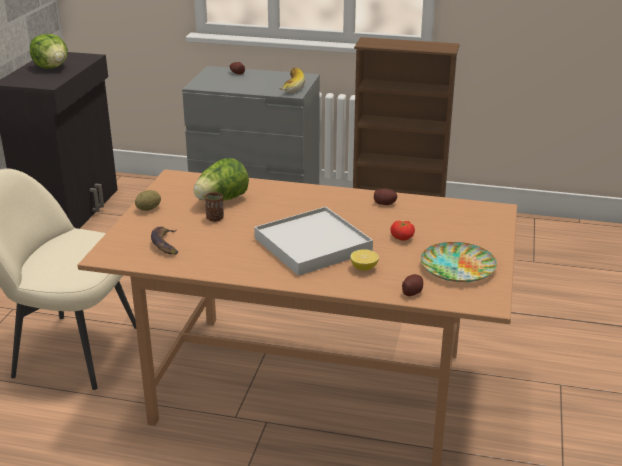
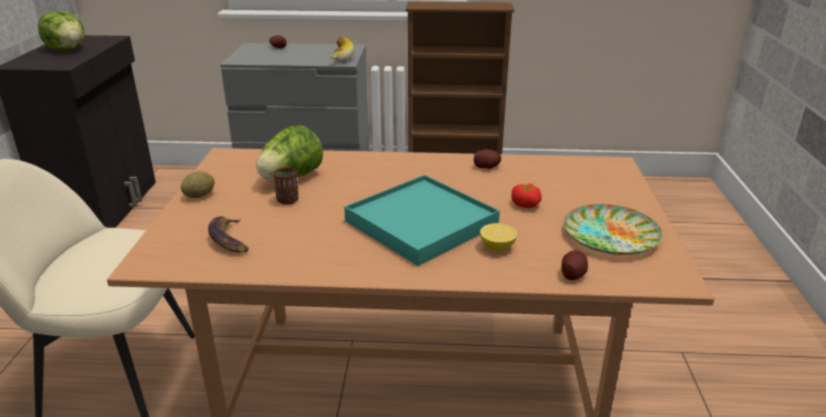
camera: 10 degrees left, 0 degrees up
white tray [254,207,373,276] -> turquoise tray [344,175,500,266]

